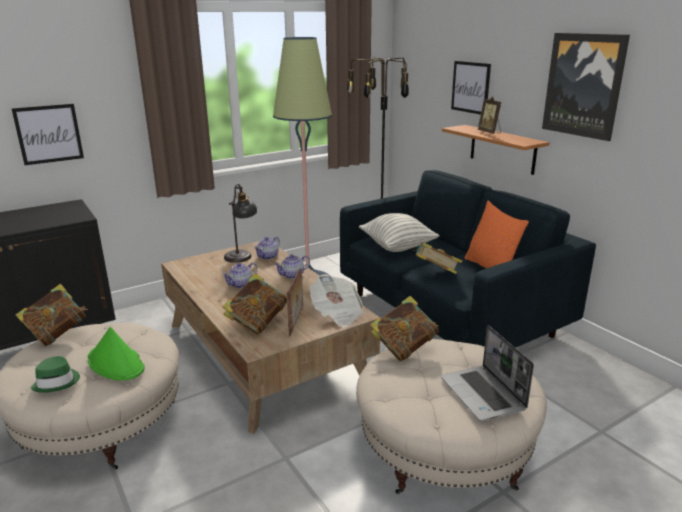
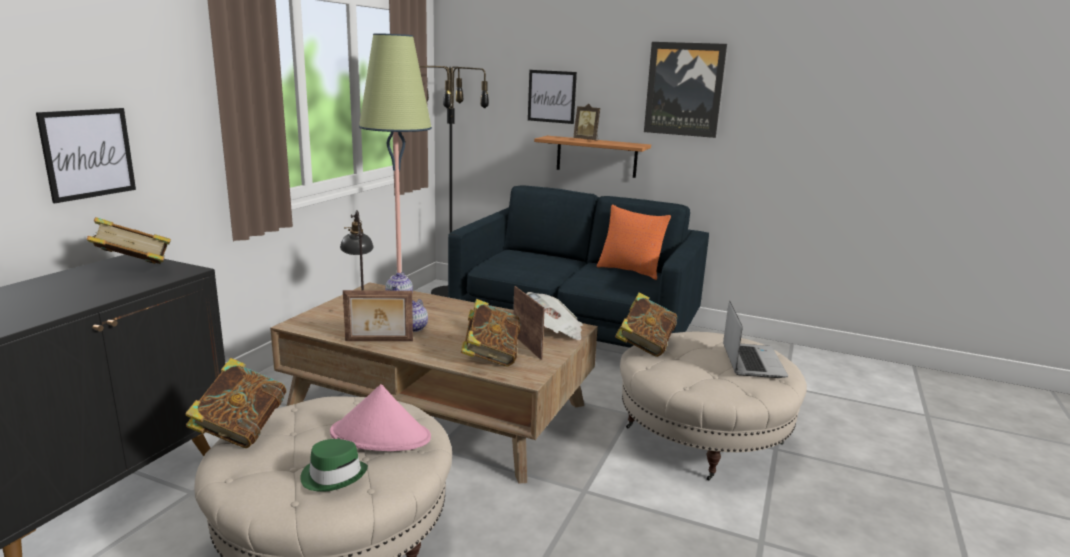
camera: 35 degrees left, 5 degrees down
green hat [88,327,145,381] -> pink hat [330,384,431,451]
teapot [274,254,310,279] -> none
pillow [359,213,440,252] -> none
book [413,242,462,274] -> book moved to [87,217,171,264]
laptop [441,325,534,421] -> laptop turned 120 degrees counterclockwise [723,301,788,378]
none -> picture frame [343,290,413,341]

